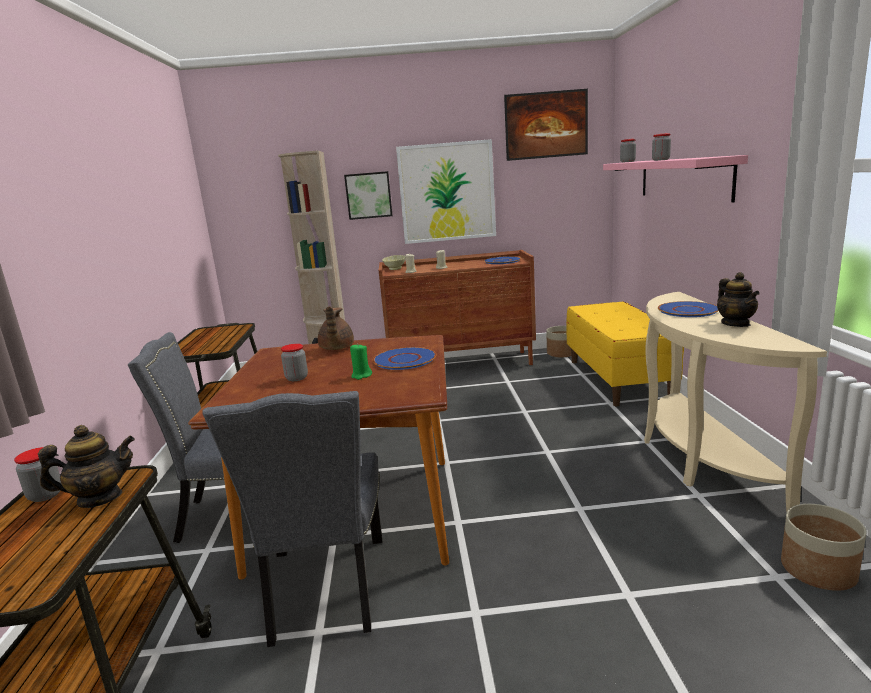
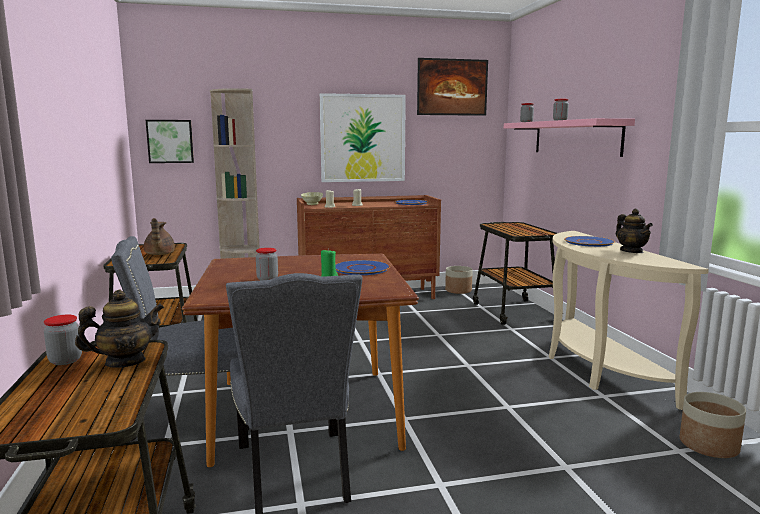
camera: 10 degrees left, 5 degrees down
brown teapot [318,306,354,350] -> brown teapot moved to [144,218,175,255]
picture [344,171,393,220] -> picture moved to [146,120,194,163]
yellow bench [566,301,684,406] -> cart [473,222,557,325]

